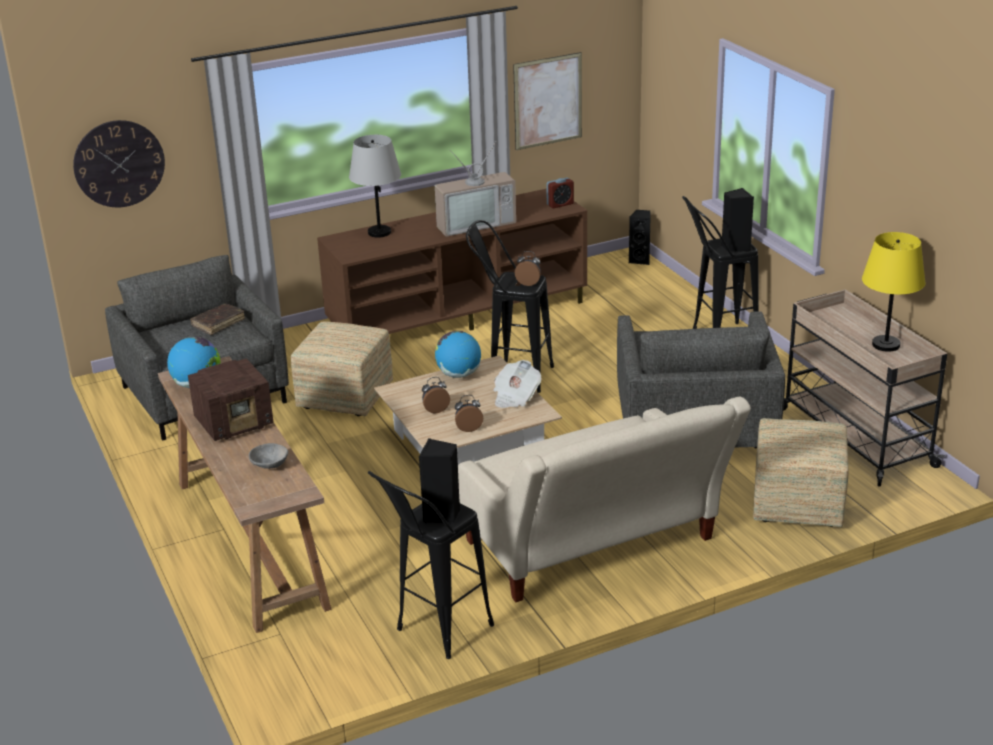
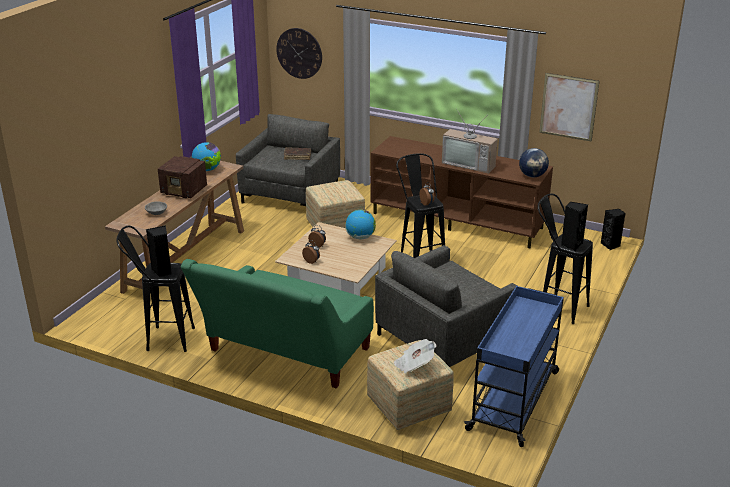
camera: 50 degrees right, 0 degrees up
grey table lamp [349,135,401,238] -> none
beige sofa [458,396,751,602] -> green sofa [181,259,374,389]
newspaper [493,360,542,408] -> newspaper moved to [394,339,437,373]
alarm clock [546,178,574,208] -> globe [519,148,549,177]
beige cart [783,289,947,487] -> blue cart [464,286,564,447]
yellow table lamp [862,232,925,352] -> none

